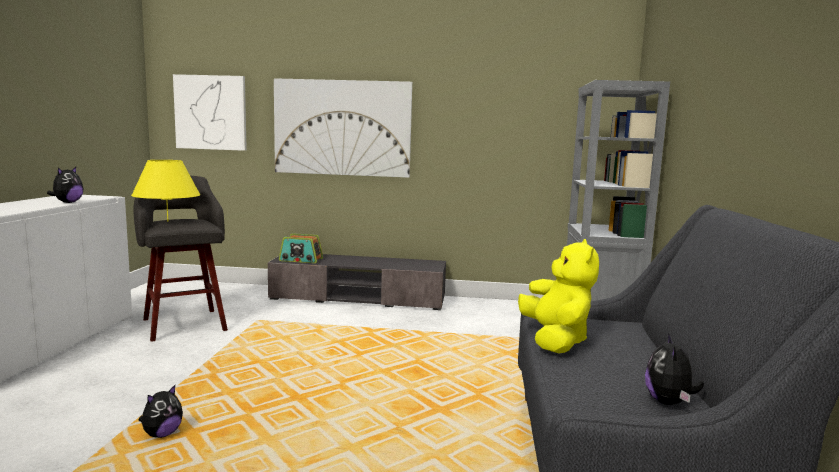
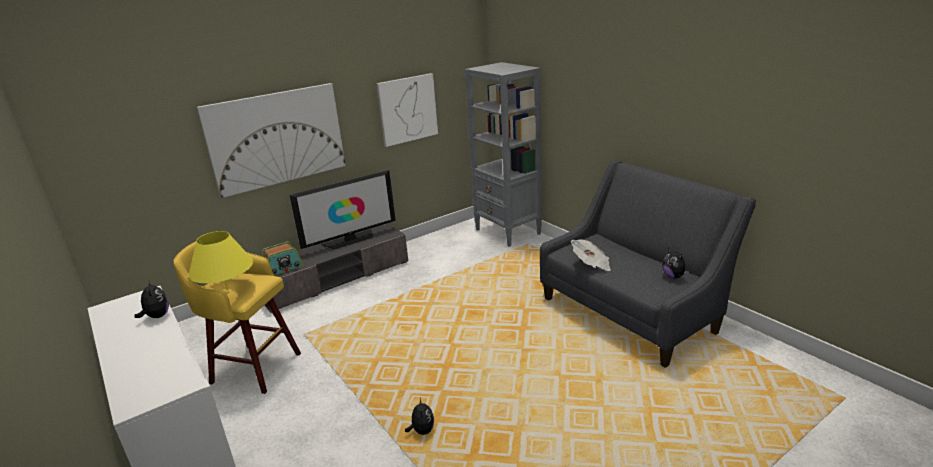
camera: 40 degrees left, 15 degrees up
grey stool [133,176,228,342] -> yellow stool [174,242,301,394]
picture [173,74,247,151] -> picture moved to [376,73,438,147]
yellow plush toy [518,239,599,353] -> newspaper [571,239,611,271]
none -> television [289,170,396,249]

